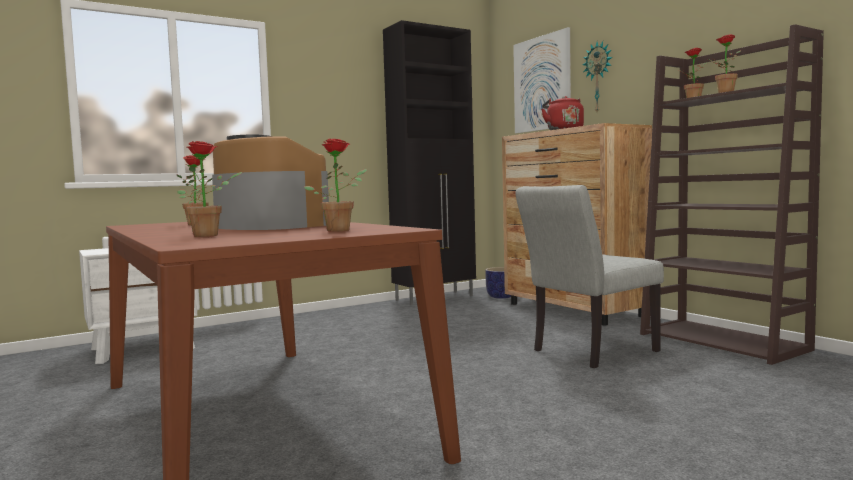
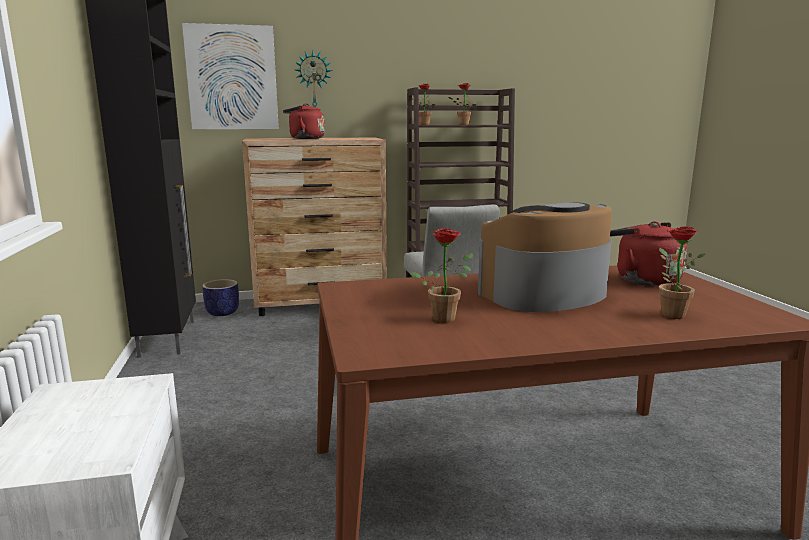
camera: 70 degrees left, 10 degrees up
potted plant [304,139,367,232] -> red kettle [610,221,687,286]

